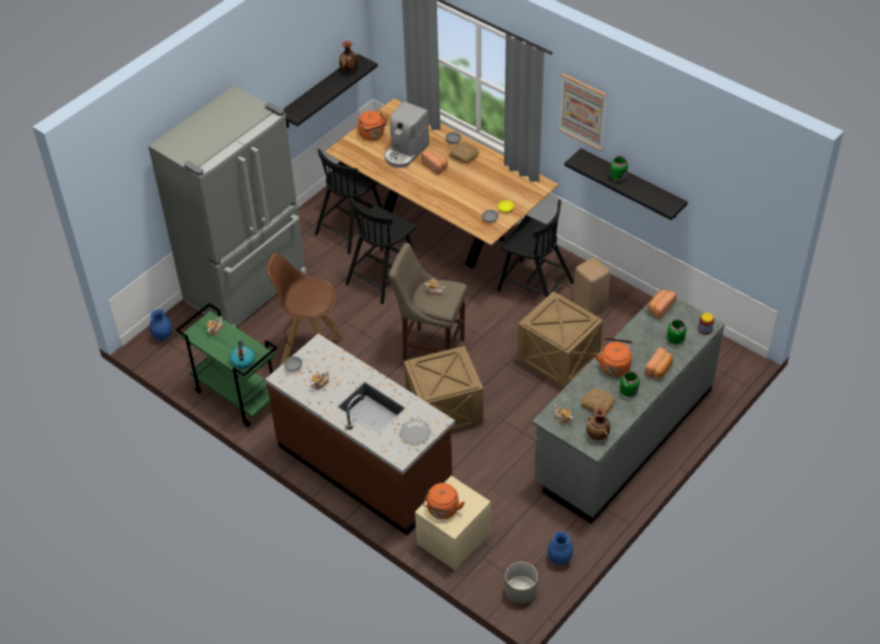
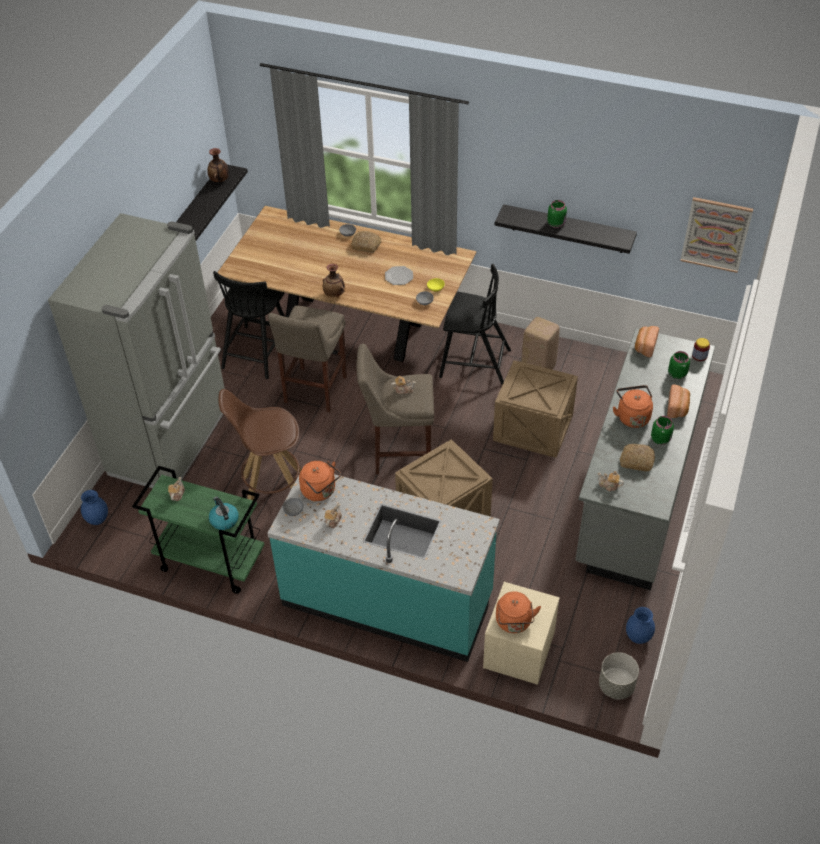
camera: 20 degrees left, 0 degrees up
brown counter [265,334,455,535] -> turquoise counter [267,474,500,662]
black chair [345,197,416,304] -> beige stool [268,306,347,412]
orange kettle [358,111,388,140] -> orange kettle moved to [299,461,341,501]
coffee machine [384,101,429,168] -> none
plate [399,419,432,445] -> plate moved to [385,266,413,285]
bread [421,149,448,174] -> none
picture [559,73,607,151] -> picture moved to [680,197,753,273]
vase [586,407,610,440] -> vase moved to [323,264,345,297]

